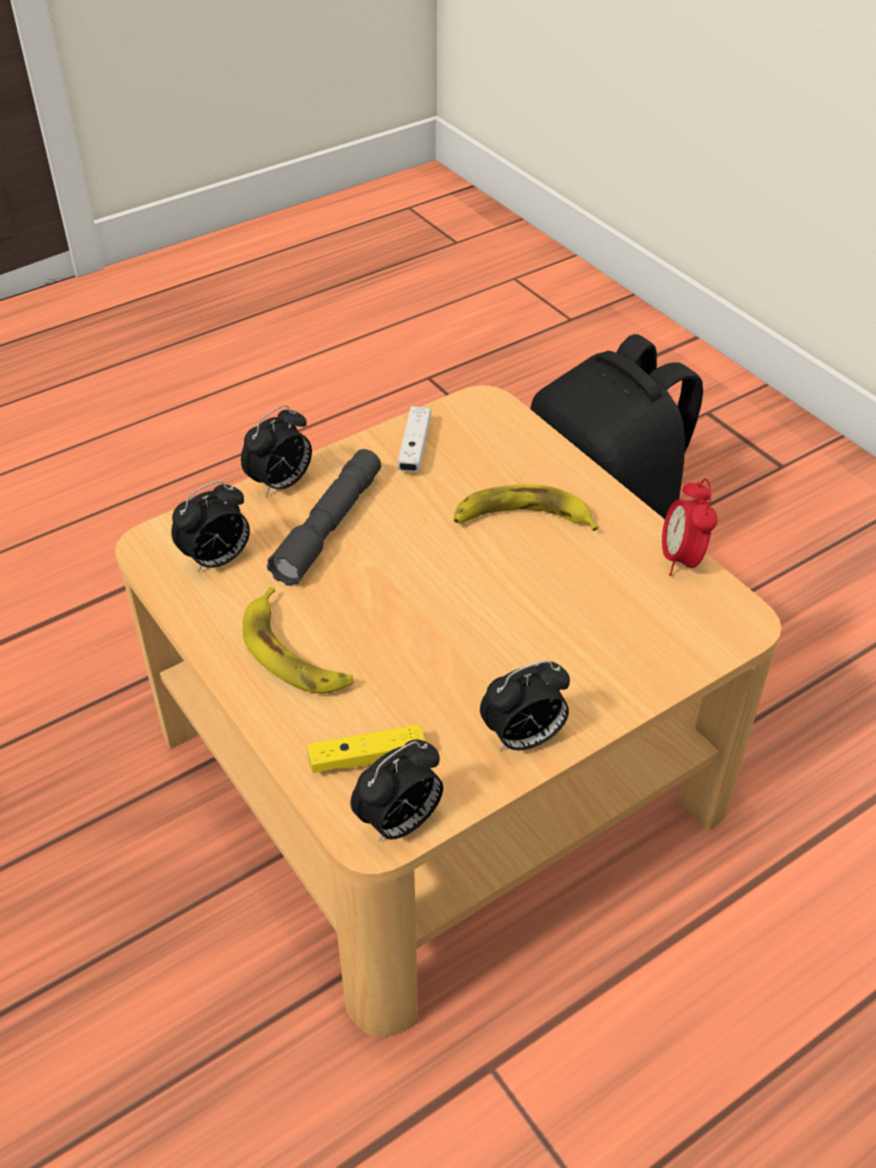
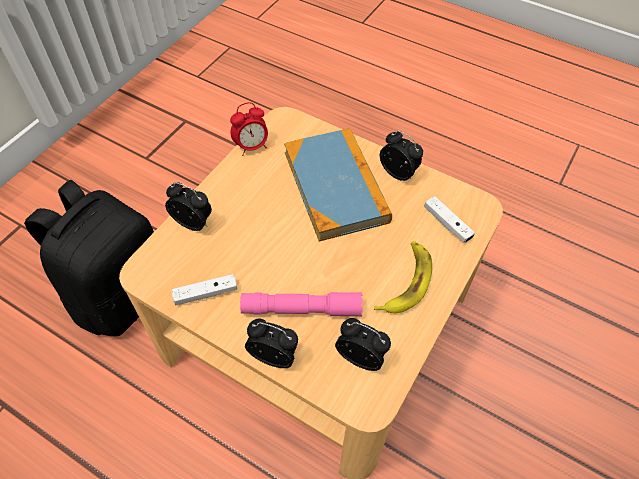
camera: 115 degrees left, 10 degrees up
grey flashlight [267,449,381,586] -> pink flashlight [240,292,363,317]
yellow game controller [307,724,425,773] -> white game controller [424,196,475,243]
alarm clock [351,739,443,842] -> alarm clock moved to [165,182,212,231]
banana [454,485,598,531] -> none
none -> book [284,128,392,242]

